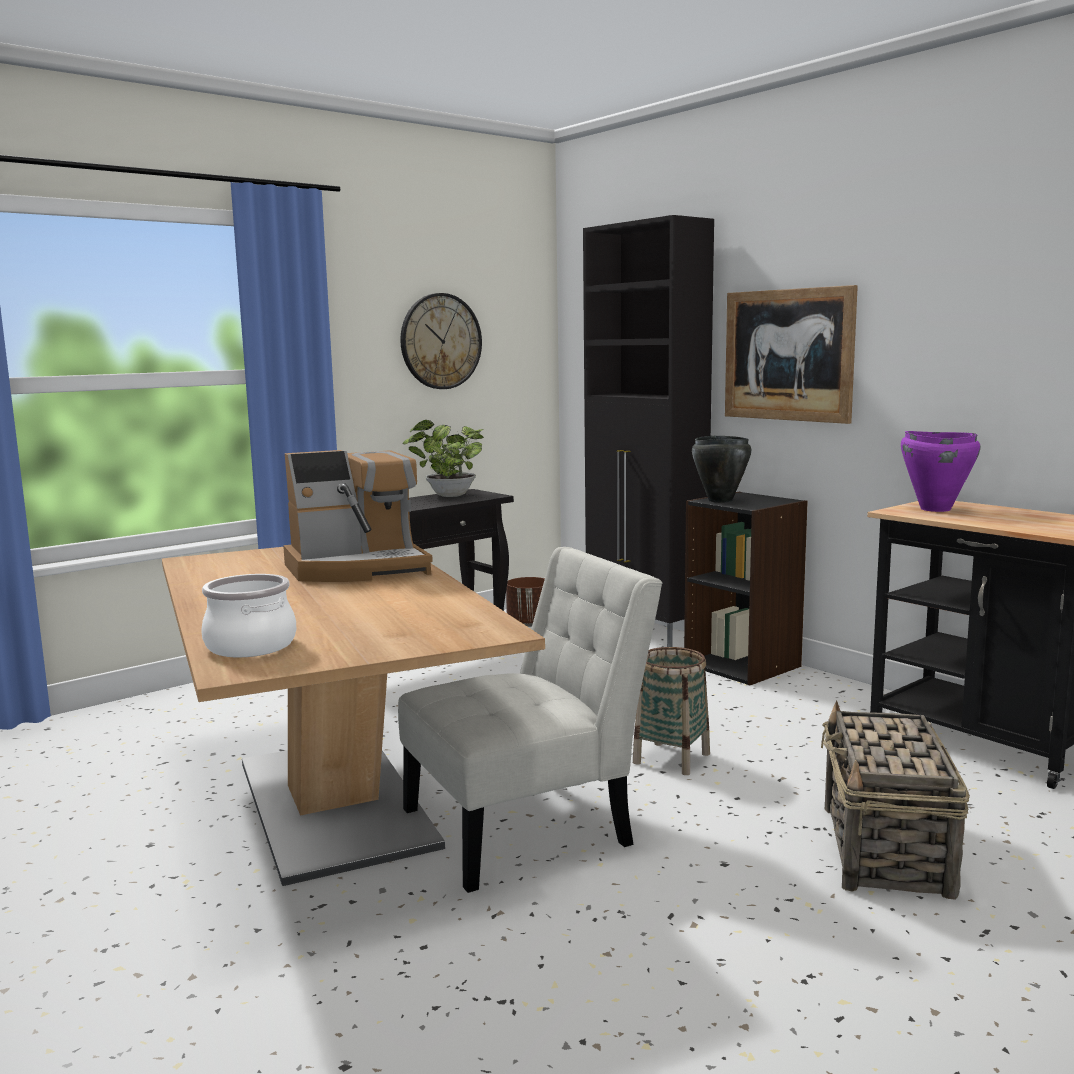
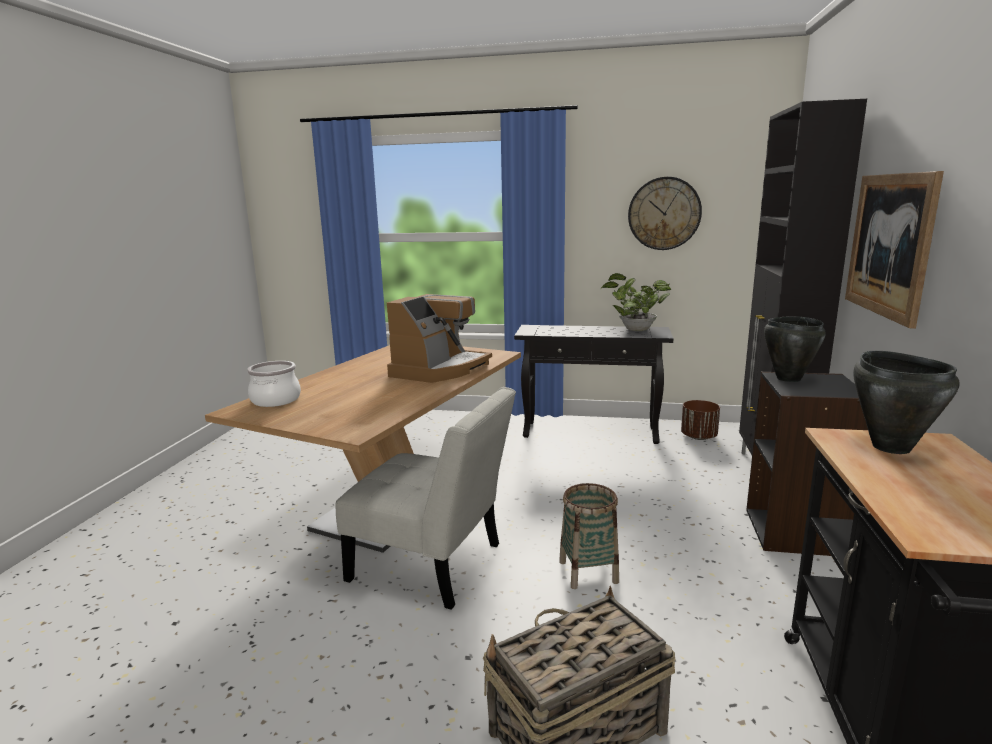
camera: 50 degrees right, 5 degrees up
coffee machine [283,450,433,582] -> coffee machine turned 90 degrees counterclockwise [387,294,492,383]
purple cooking pot [901,431,981,512] -> black cooking pot [853,351,960,454]

